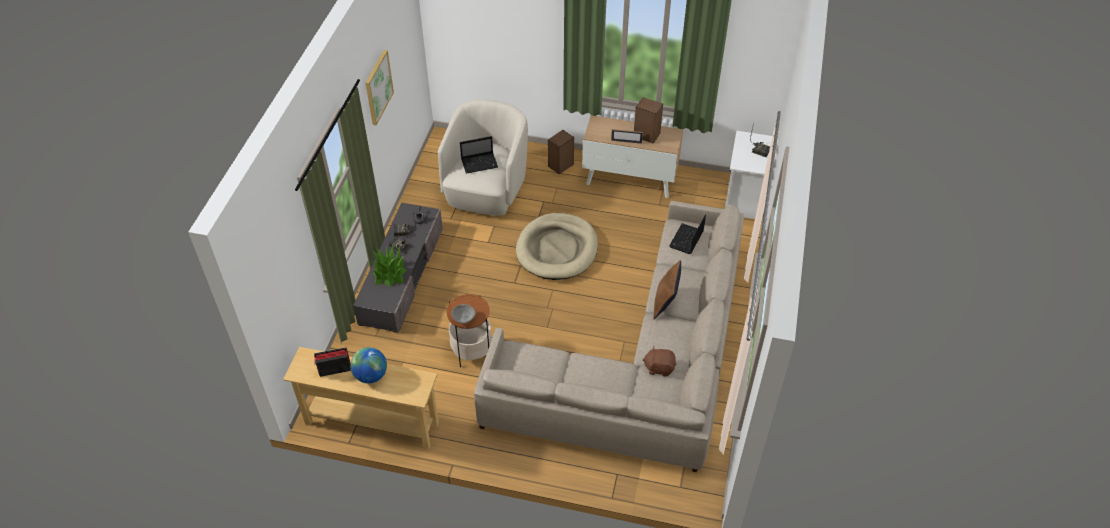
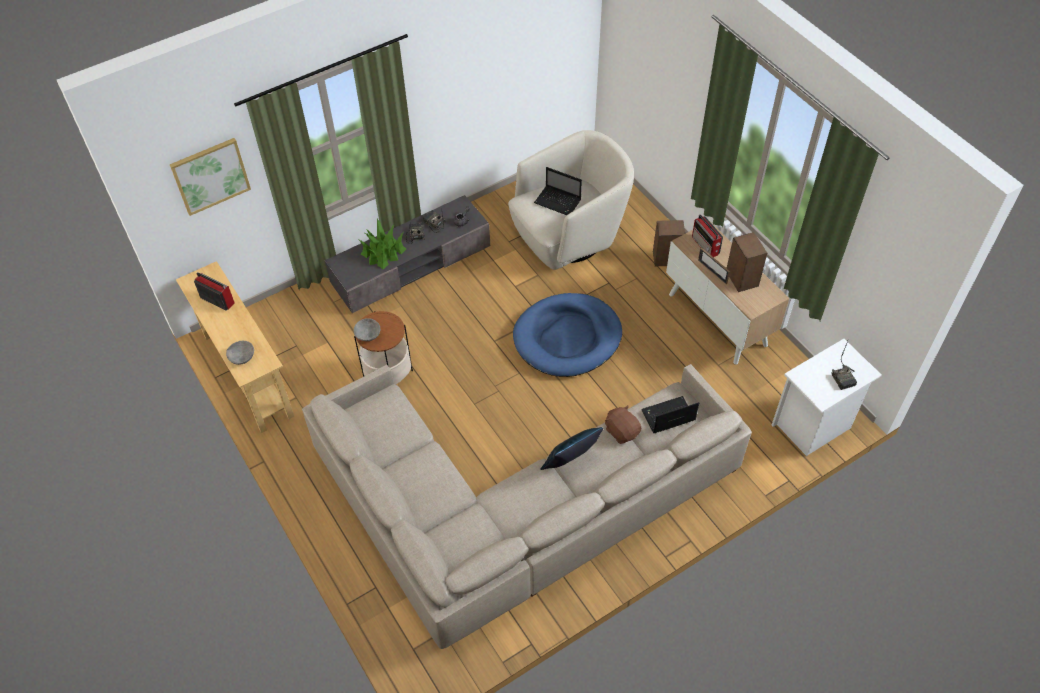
camera: 45 degrees right, 5 degrees up
globe [350,347,387,383] -> none
picture [365,50,394,125] -> picture moved to [170,138,251,216]
beige dog bed [516,213,598,280] -> blue dog bed [513,293,622,377]
brown plush toy [642,345,676,377] -> brown plush toy moved to [605,405,641,444]
brown pillow [653,260,681,320] -> blue pillow [540,427,603,470]
none -> grey bowl [226,341,254,365]
none -> radio [692,215,723,257]

